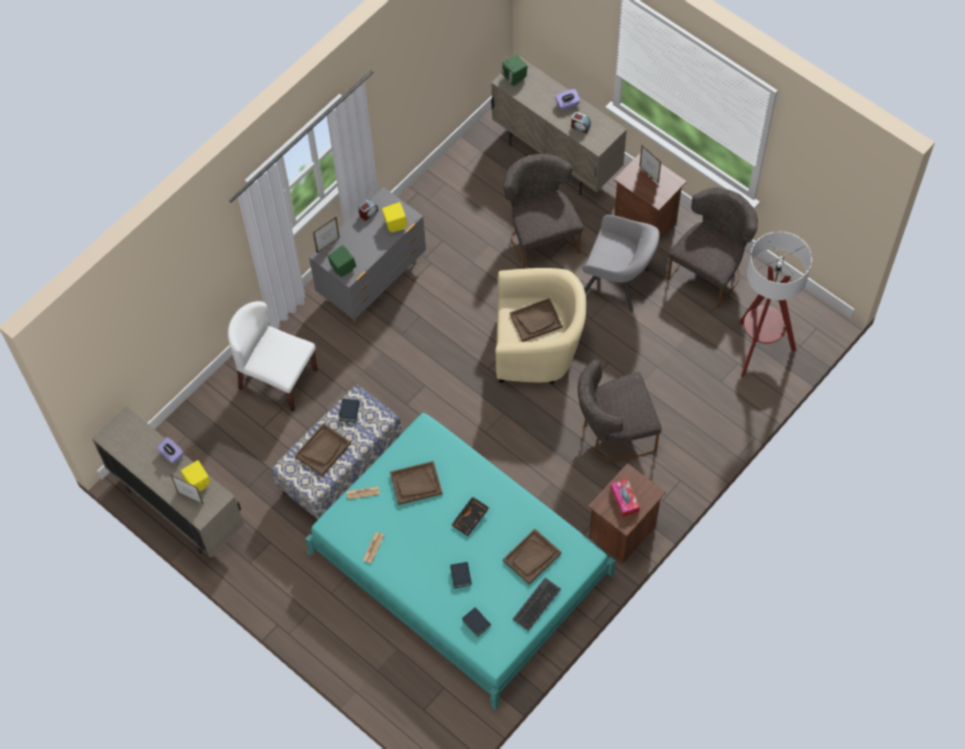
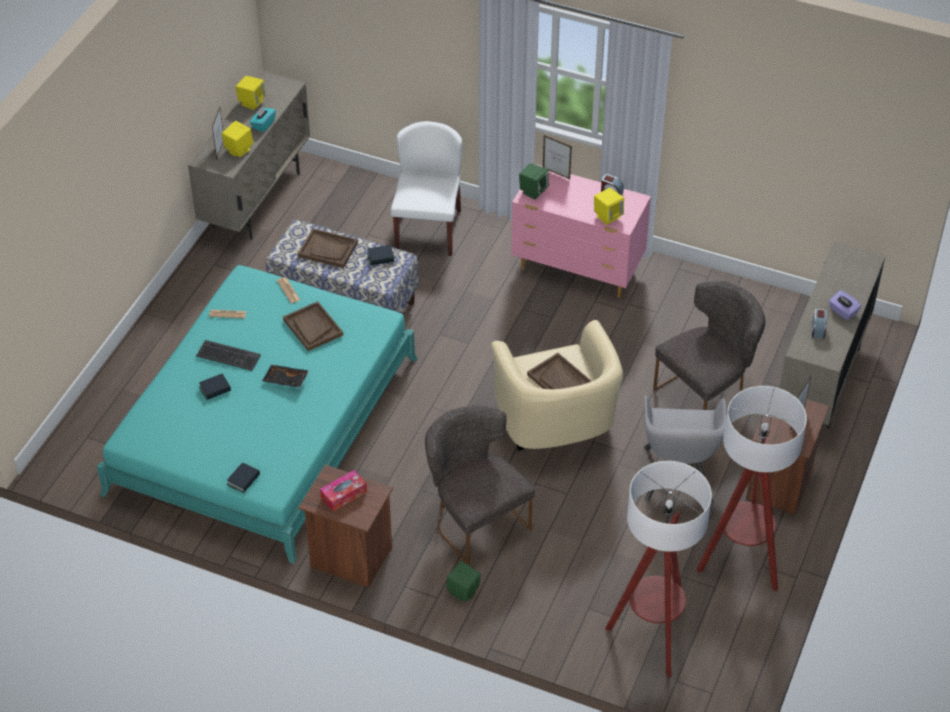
camera: 70 degrees right, 15 degrees down
purple tissue box [157,437,184,464] -> turquoise tissue box [250,106,276,132]
grey dresser [309,187,426,322] -> pink dresser [511,164,651,298]
book [462,607,491,637] -> book moved to [227,462,260,493]
green speaker [502,55,527,86] -> green speaker moved to [446,561,481,602]
brown tray [503,529,561,585] -> none
keyboard [512,578,561,631] -> keyboard moved to [196,340,261,371]
grey chair [667,188,758,309] -> floor lamp [696,386,807,591]
none -> yellow speaker [236,76,266,110]

